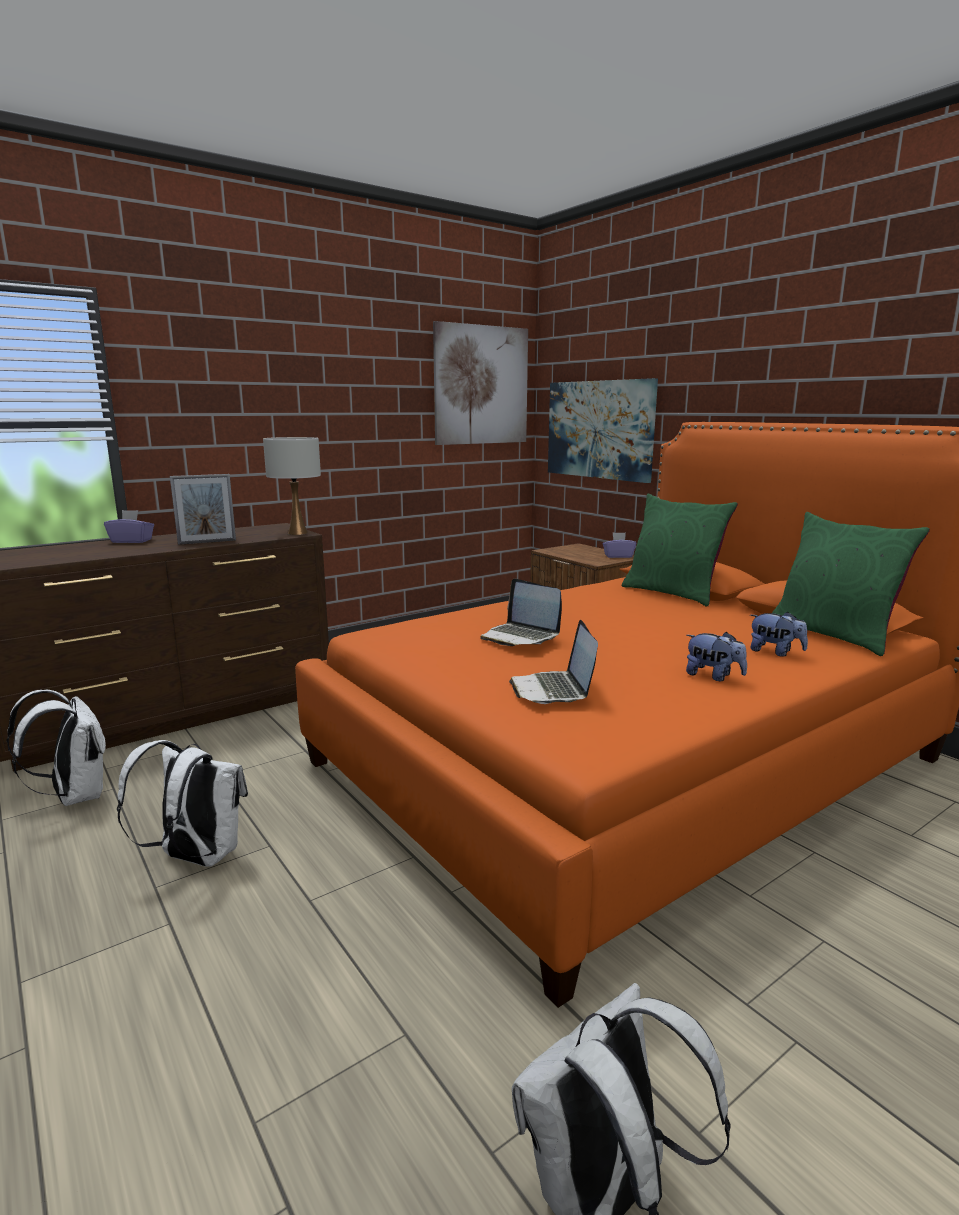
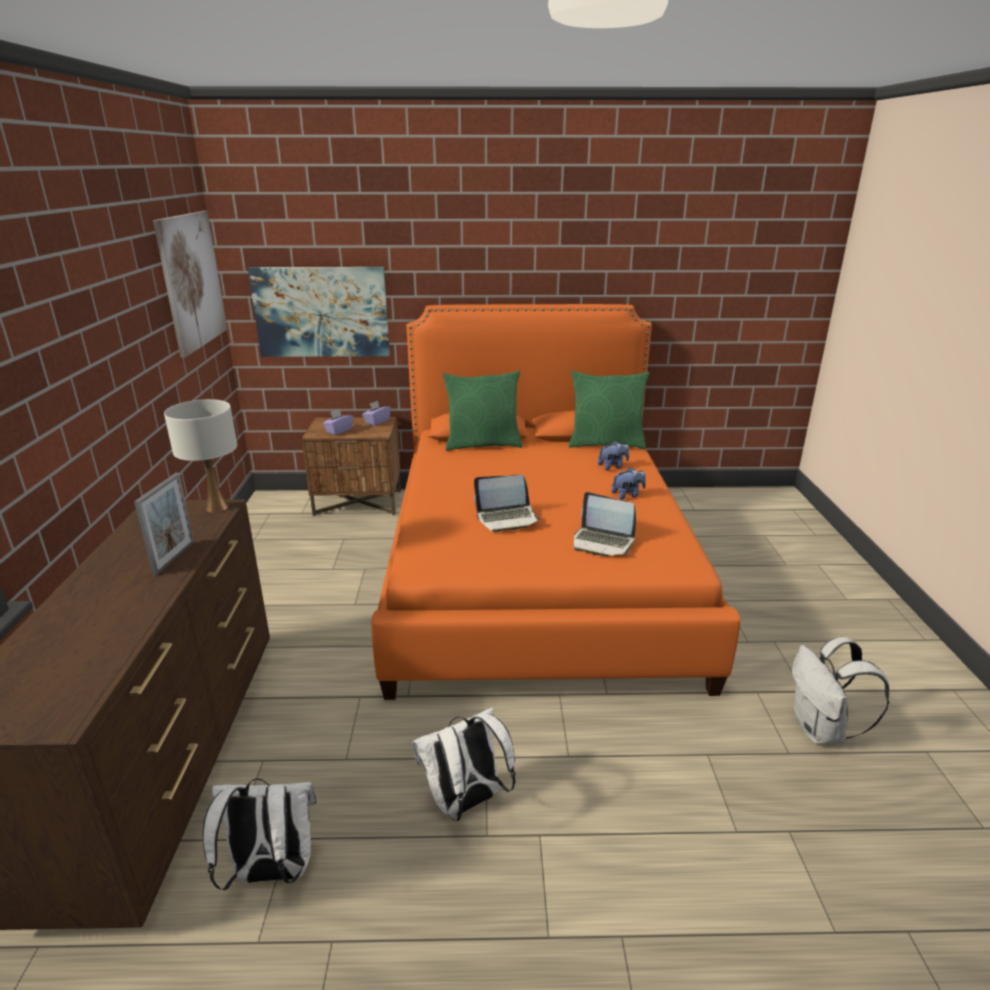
camera: 55 degrees left, 10 degrees up
purple tissue box [104,510,154,543] -> purple tissue box moved to [323,409,353,435]

